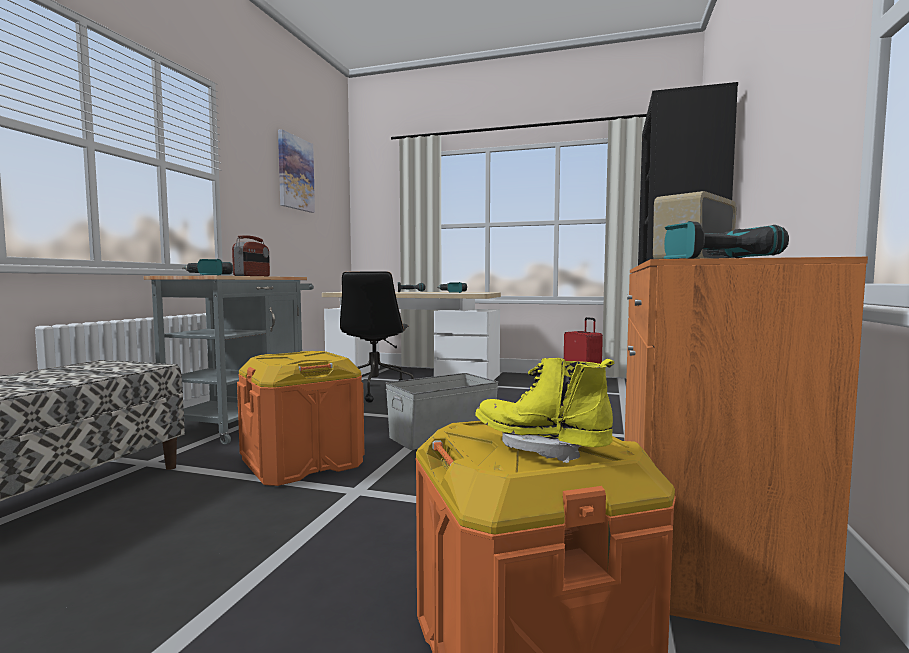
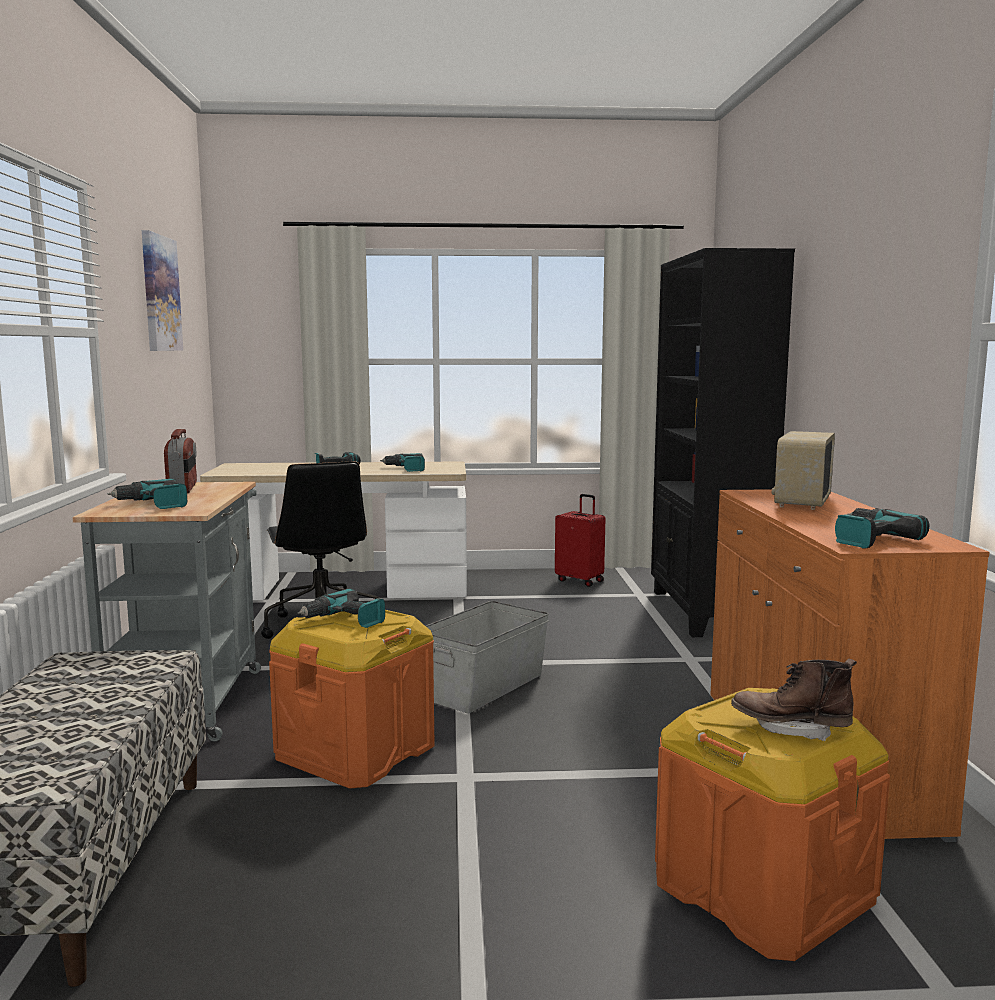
camera: 20 degrees left, 5 degrees up
yellow boot [475,358,614,463] -> brown boot [731,659,857,741]
none -> power drill [298,588,385,628]

